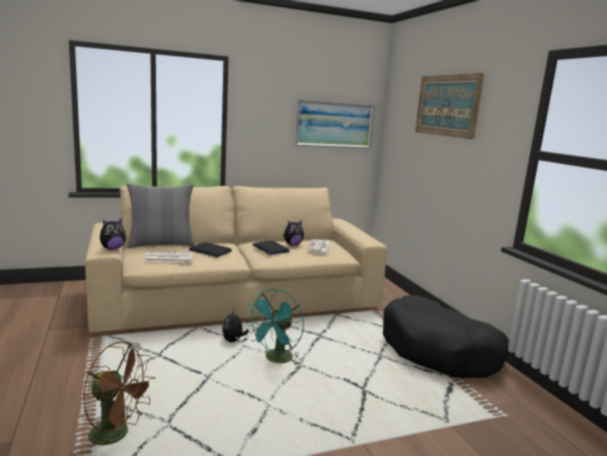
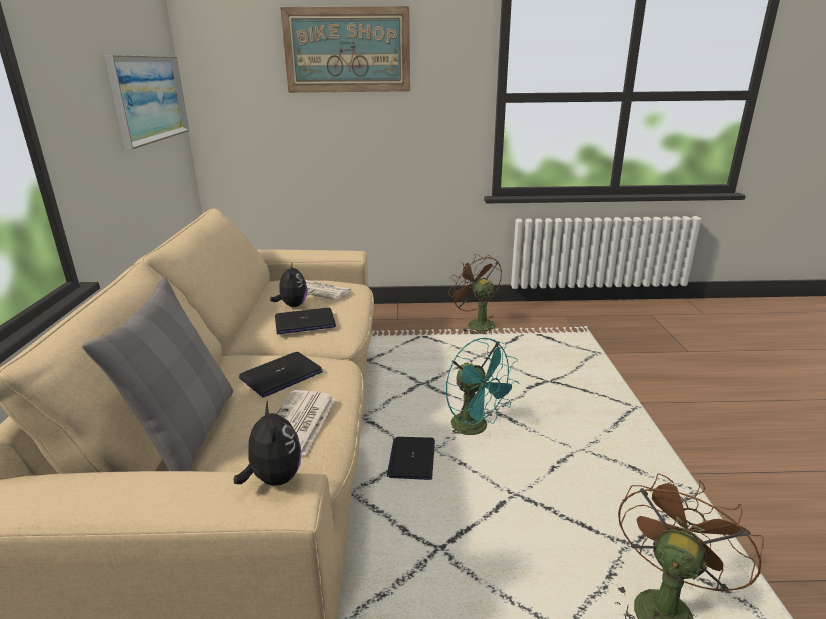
camera: 70 degrees left, 10 degrees up
plush toy [222,311,249,342] -> laptop [387,437,435,480]
black dog bed [383,295,509,378] -> brown fan [448,254,502,335]

